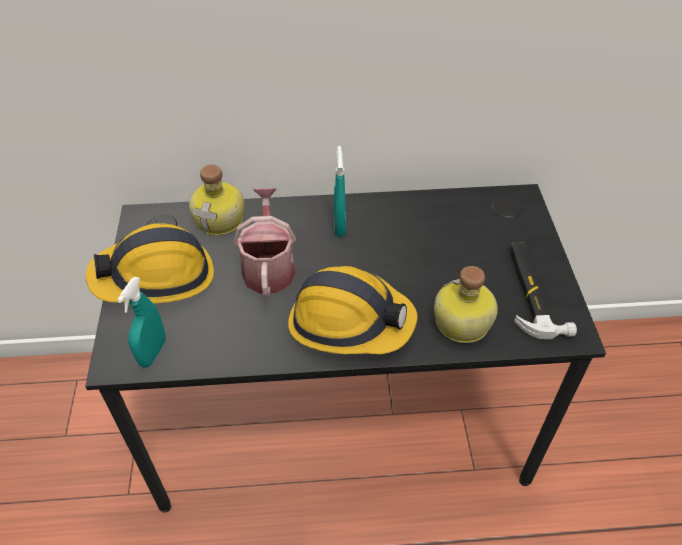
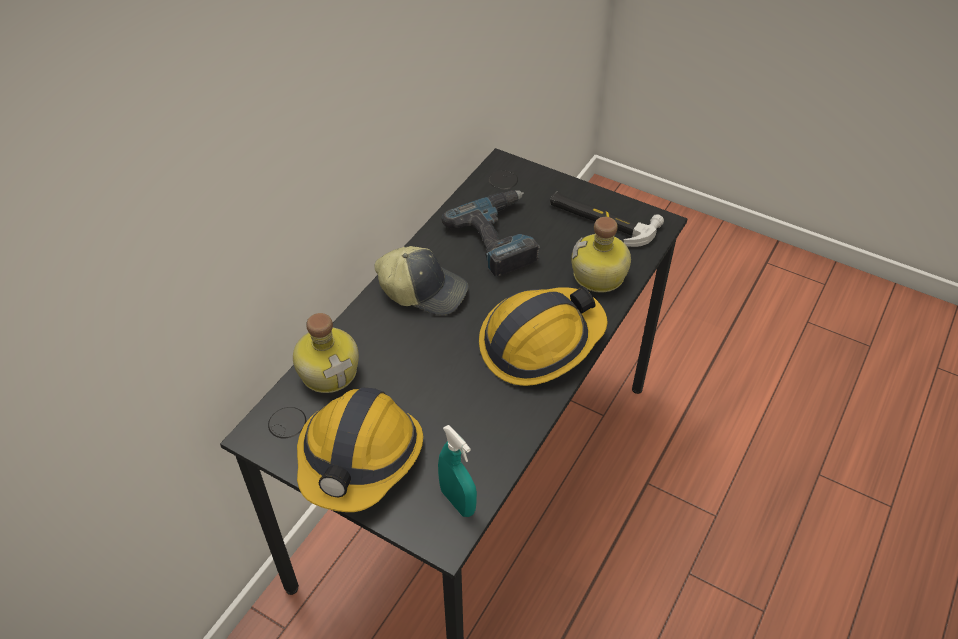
camera: 55 degrees left, 0 degrees up
watering can [234,188,296,297] -> none
turquoise spray bottle [334,146,346,237] -> cap [375,246,468,315]
none -> power drill [441,190,540,277]

